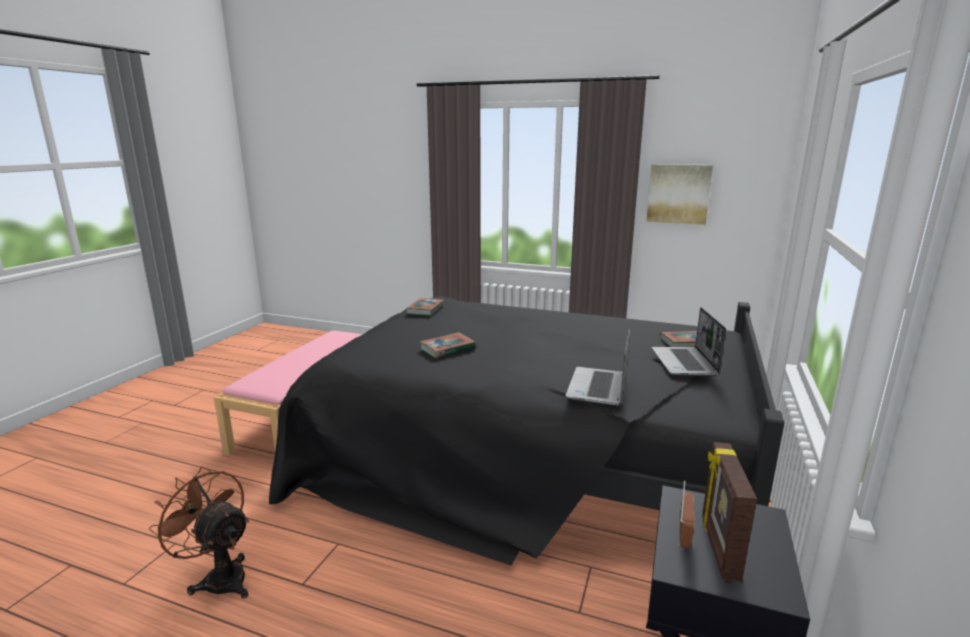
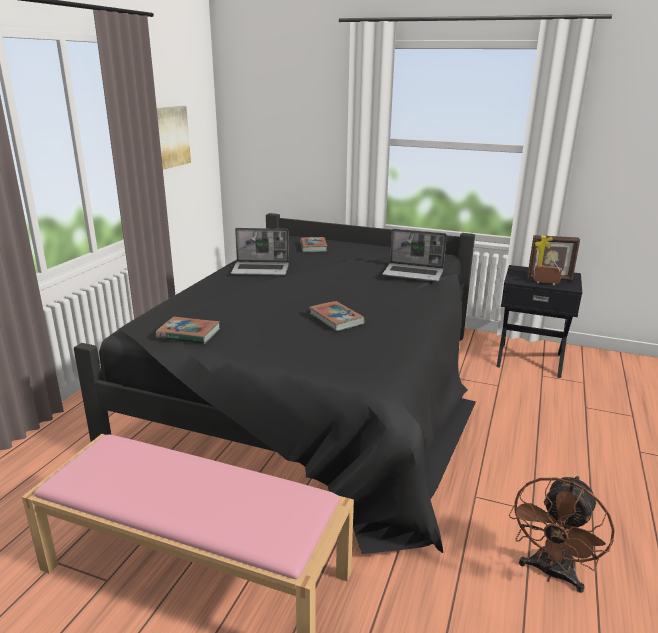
camera: 90 degrees left, 5 degrees up
laptop [652,307,726,376] -> laptop moved to [231,228,289,276]

